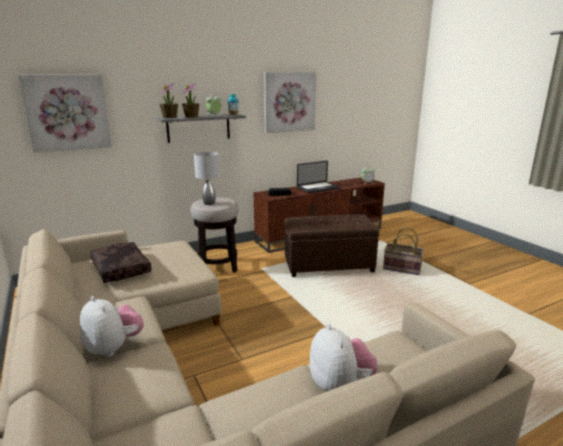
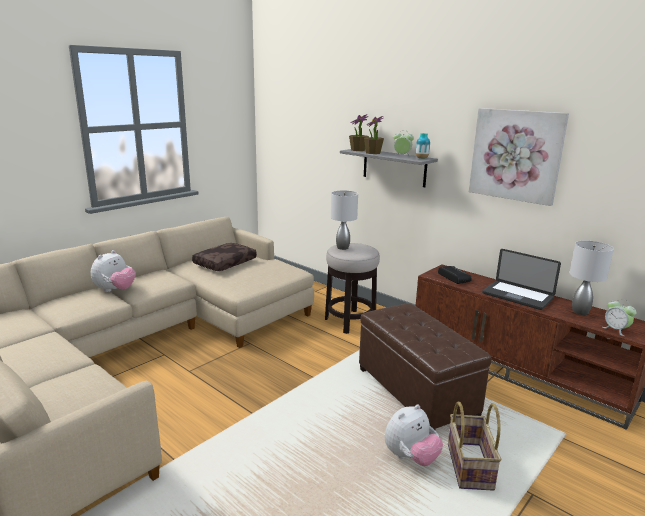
camera: 70 degrees right, 0 degrees up
picture [18,75,112,153] -> none
plush toy [310,323,378,391] -> plush toy moved to [385,404,443,466]
none -> grey table lamp [570,241,614,315]

